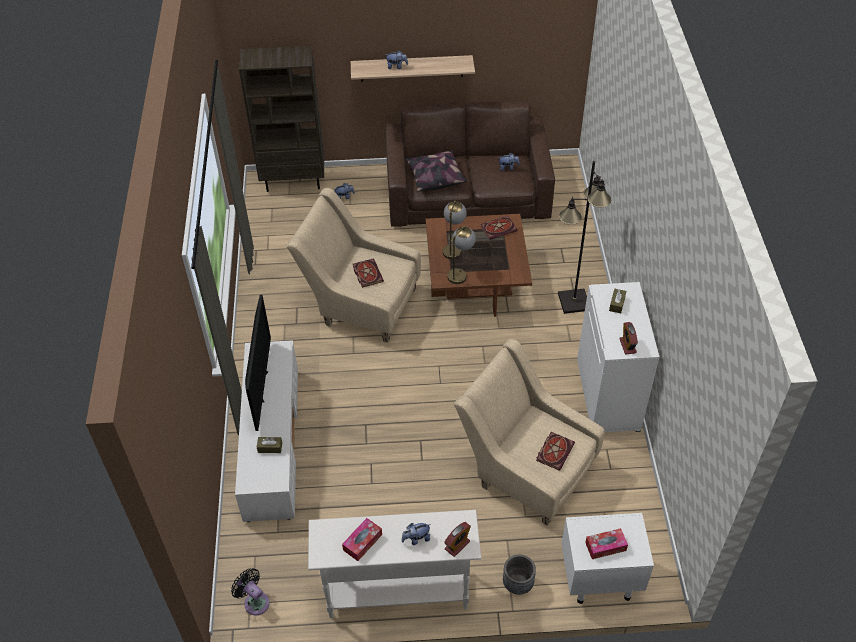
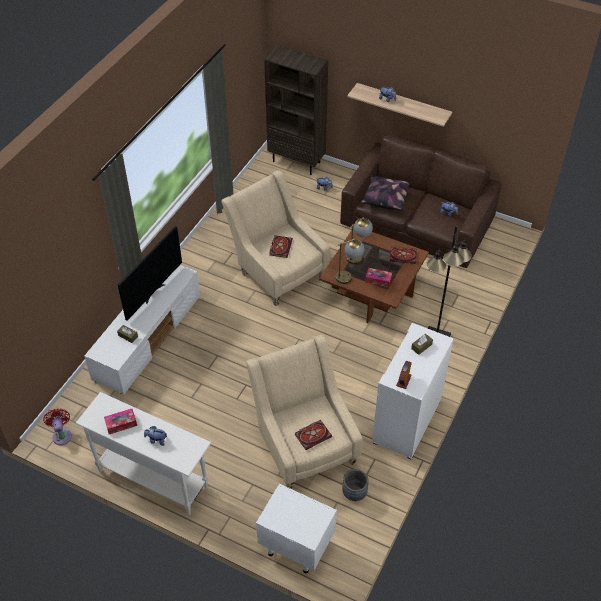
camera: 30 degrees right, 0 degrees up
black fan [231,568,270,615] -> red fan [43,409,72,445]
alarm clock [444,522,471,557] -> none
grey planter [503,554,536,595] -> grey planter moved to [342,469,369,501]
tissue box [585,528,628,559] -> tissue box moved to [365,268,392,287]

